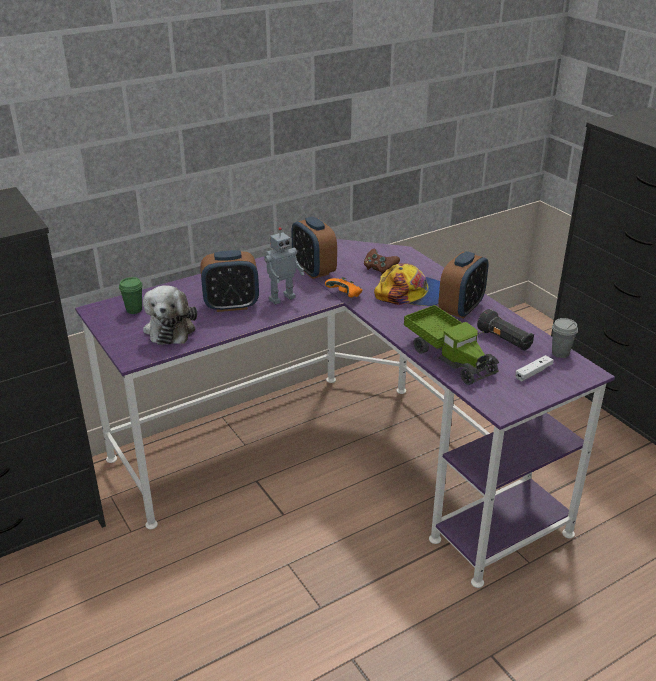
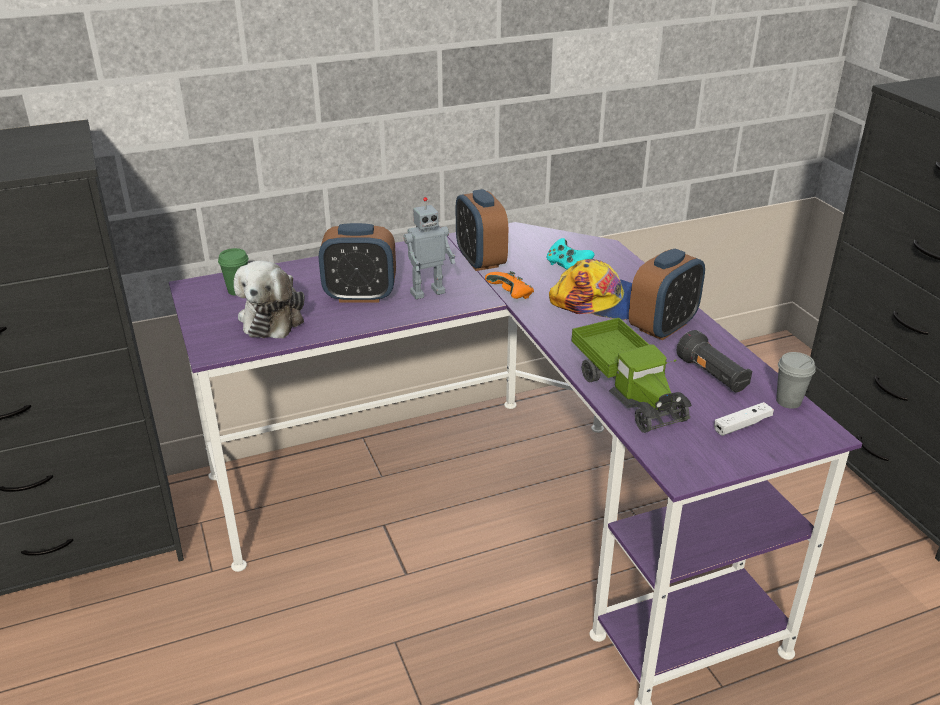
camera: 10 degrees right, 0 degrees up
brown game controller [364,249,400,274] -> turquoise game controller [546,238,595,269]

